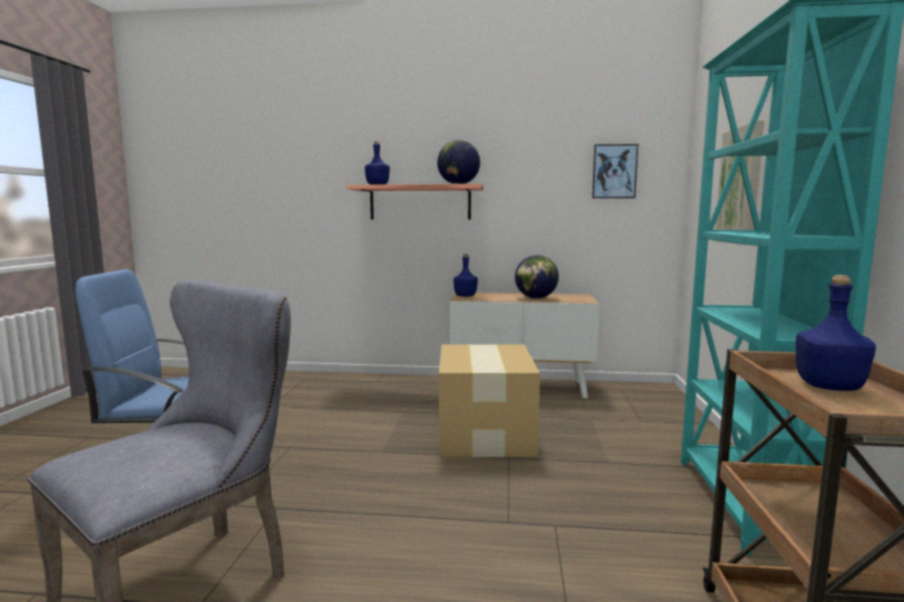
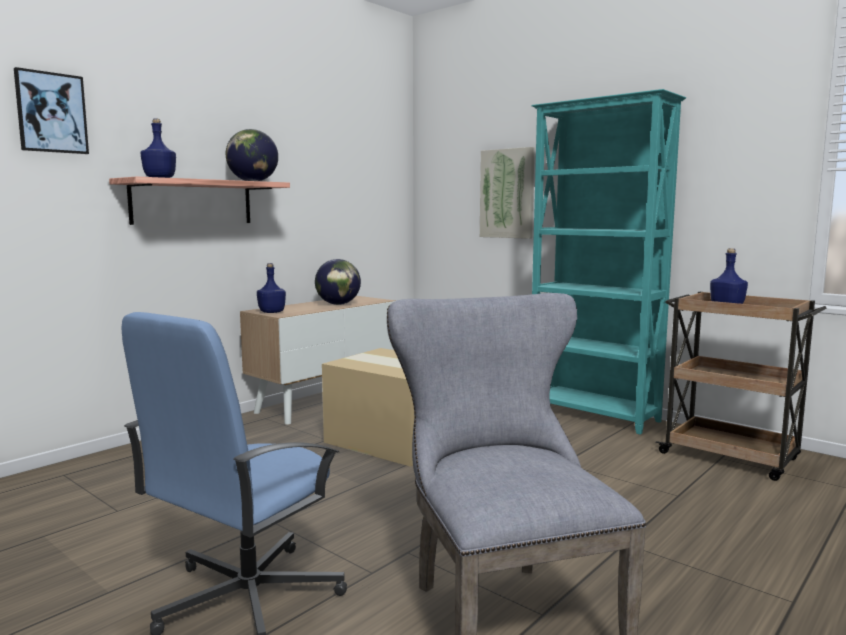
camera: 55 degrees left, 0 degrees up
picture [592,144,638,198] -> picture moved to [14,67,89,154]

